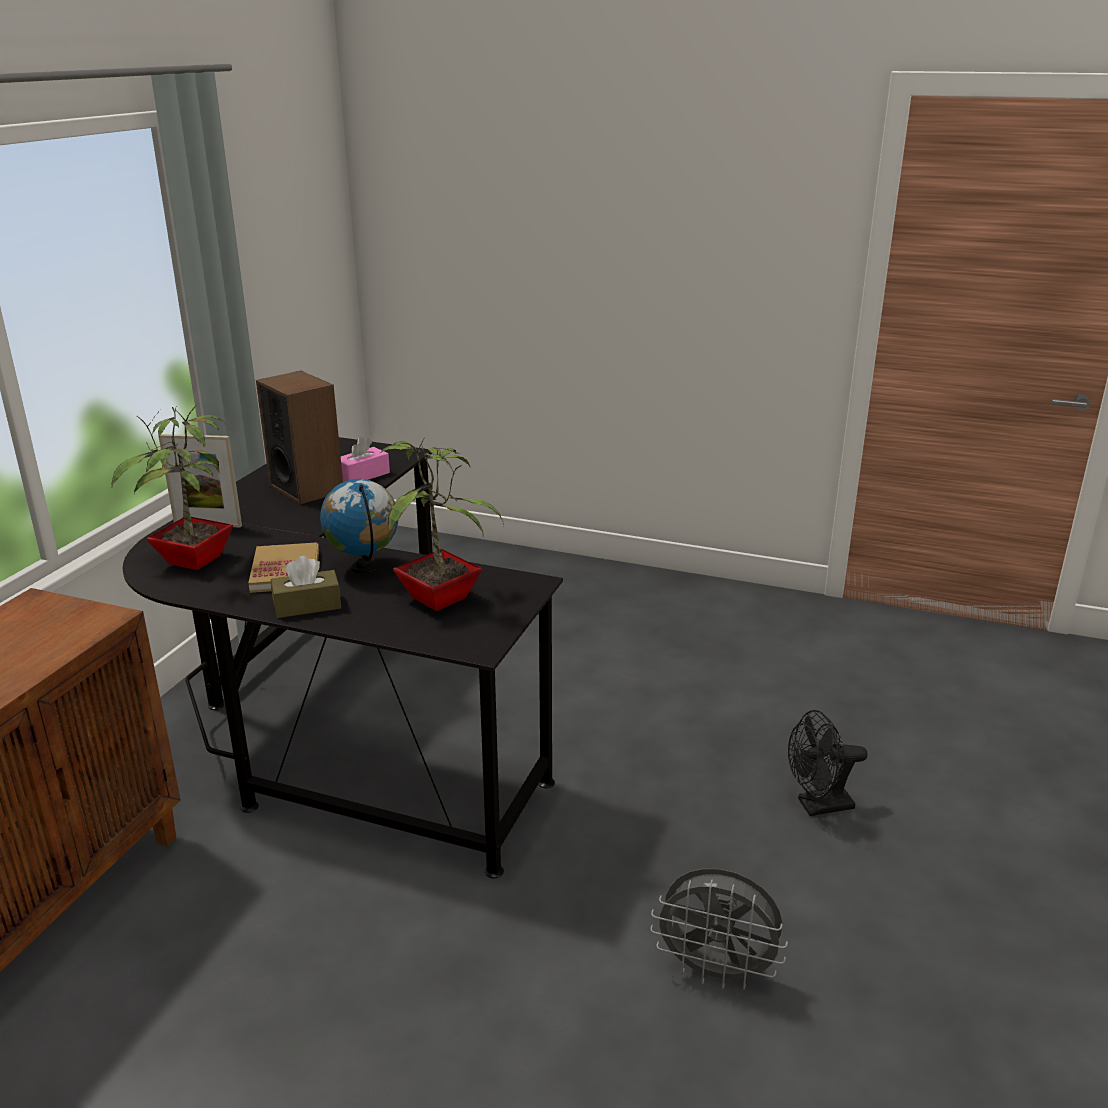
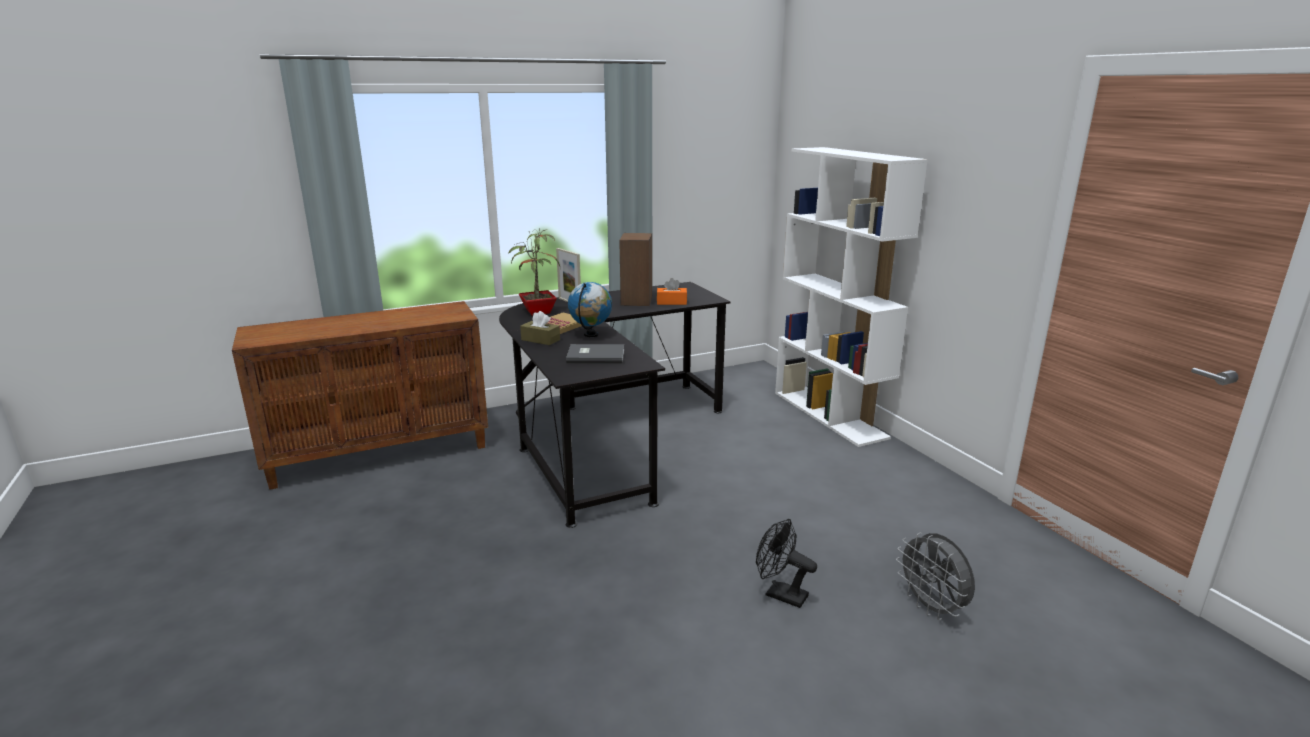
camera: 45 degrees right, 5 degrees down
pink tissue box [341,436,390,482] -> orange tissue box [657,278,687,305]
potted plant [378,439,504,611] -> grey book [566,344,624,364]
grey fan [650,869,788,990] -> grey fan moved to [896,532,975,620]
none -> white bookcase [775,147,928,447]

